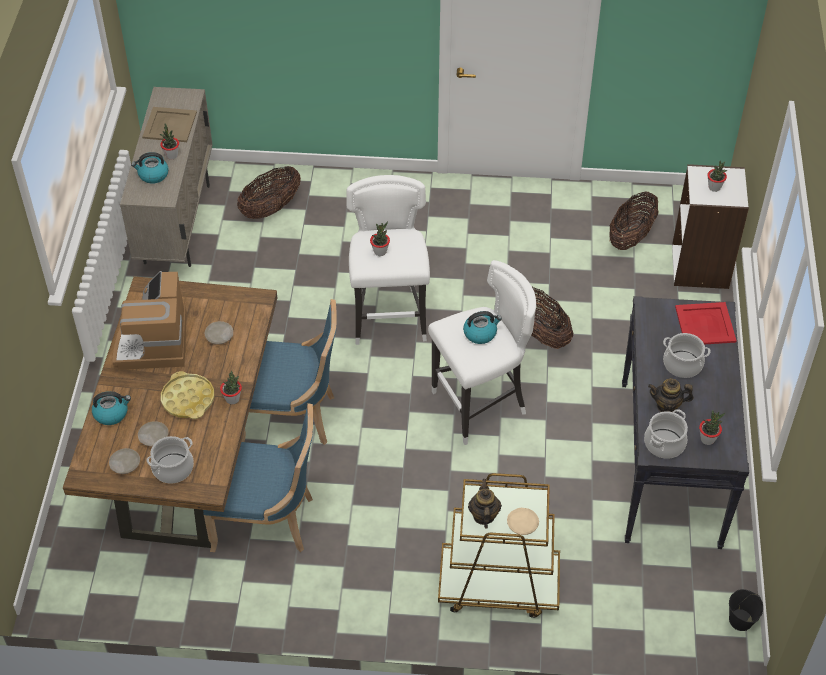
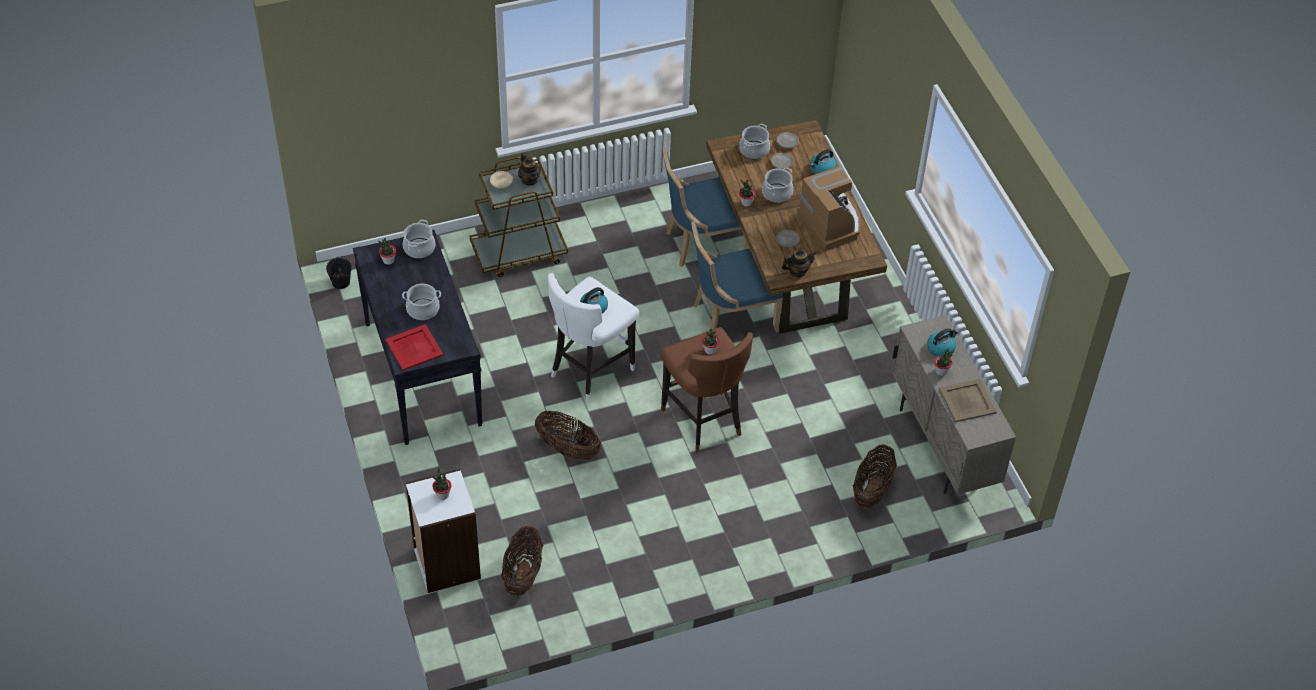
camera: 155 degrees right, 0 degrees up
yellow tray [161,371,214,419] -> cooking pot [762,167,793,203]
white stool [346,175,430,345] -> brown stool [660,327,753,453]
teapot [648,379,694,413] -> teapot moved to [782,249,817,277]

